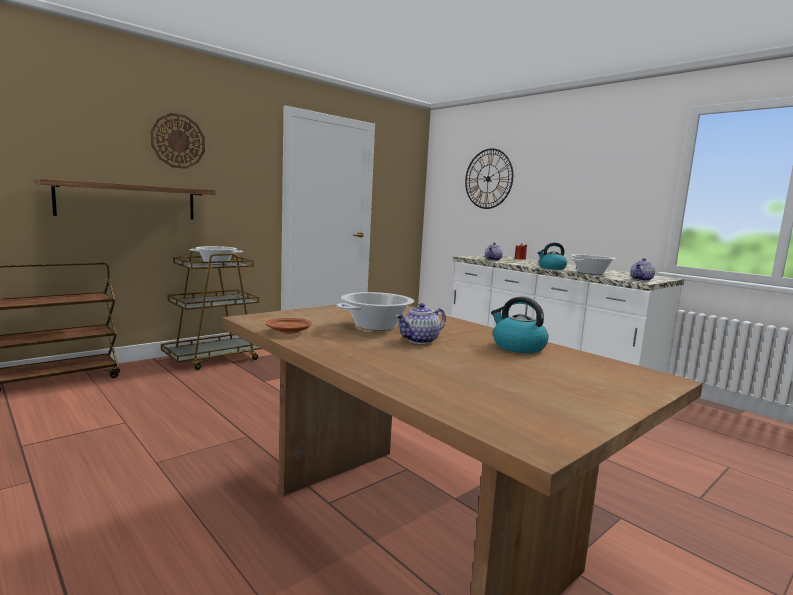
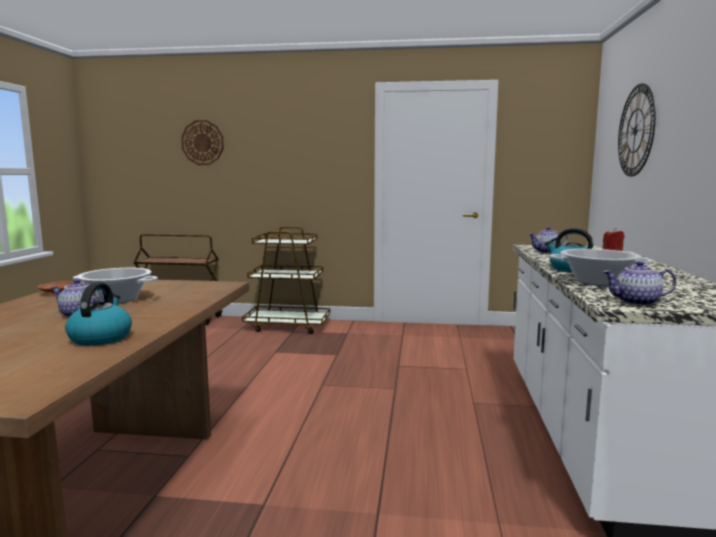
camera: 50 degrees right, 0 degrees up
shelf [34,178,216,219] -> none
wall clock [151,113,205,169] -> wall clock moved to [181,120,224,165]
cooking pot [190,246,243,265] -> none

